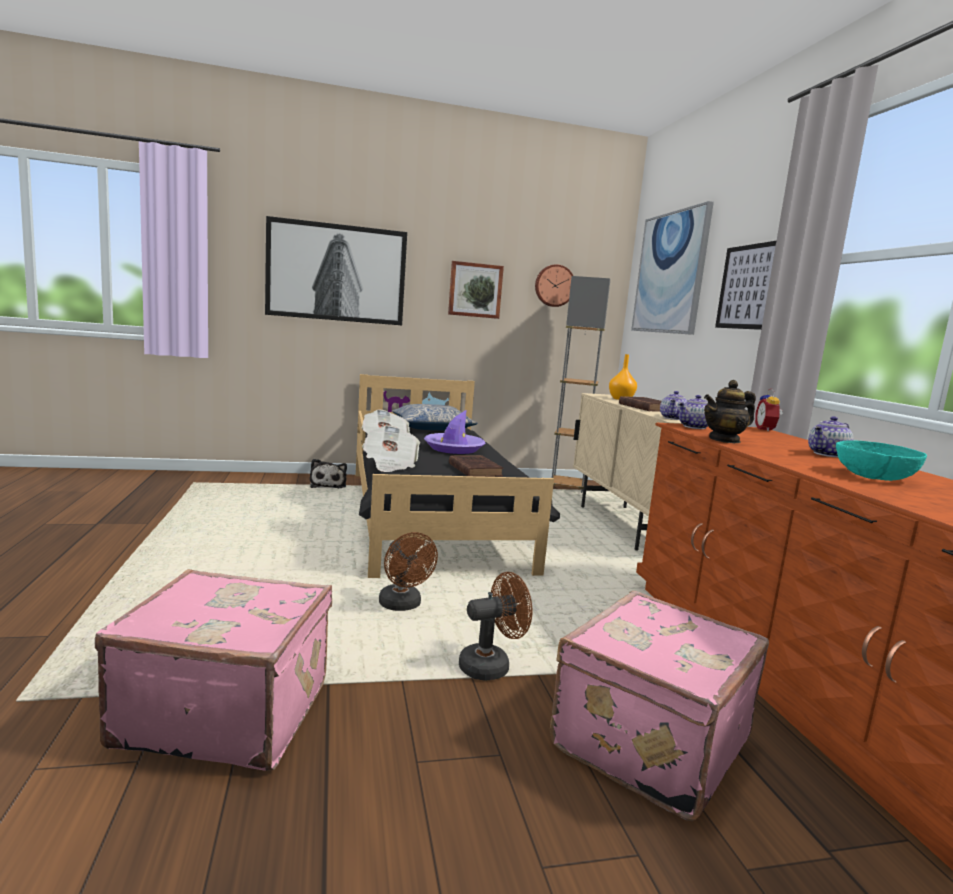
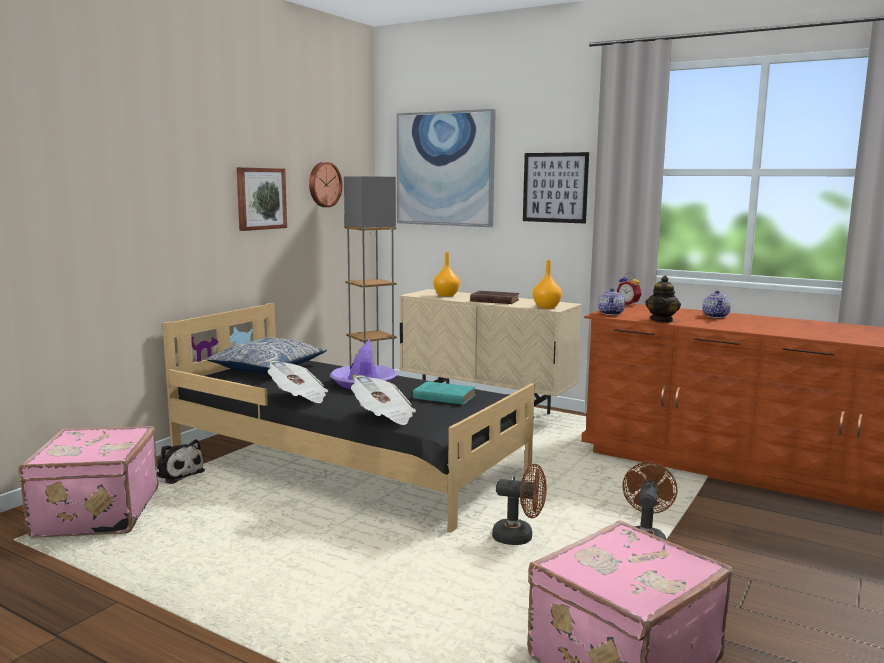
camera: 45 degrees left, 0 degrees up
picture [265,216,407,325] -> none
brown book [449,455,503,477] -> turquoise book [413,381,476,405]
pink suitcase [550,591,769,821] -> pink suitcase moved to [18,426,158,538]
teapot [660,391,687,420] -> orange vase [533,260,562,309]
turquoise bowl [836,440,927,481] -> none

